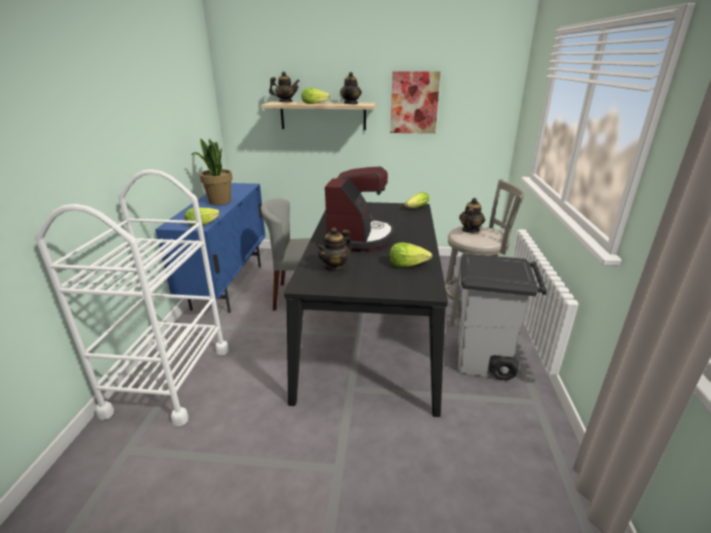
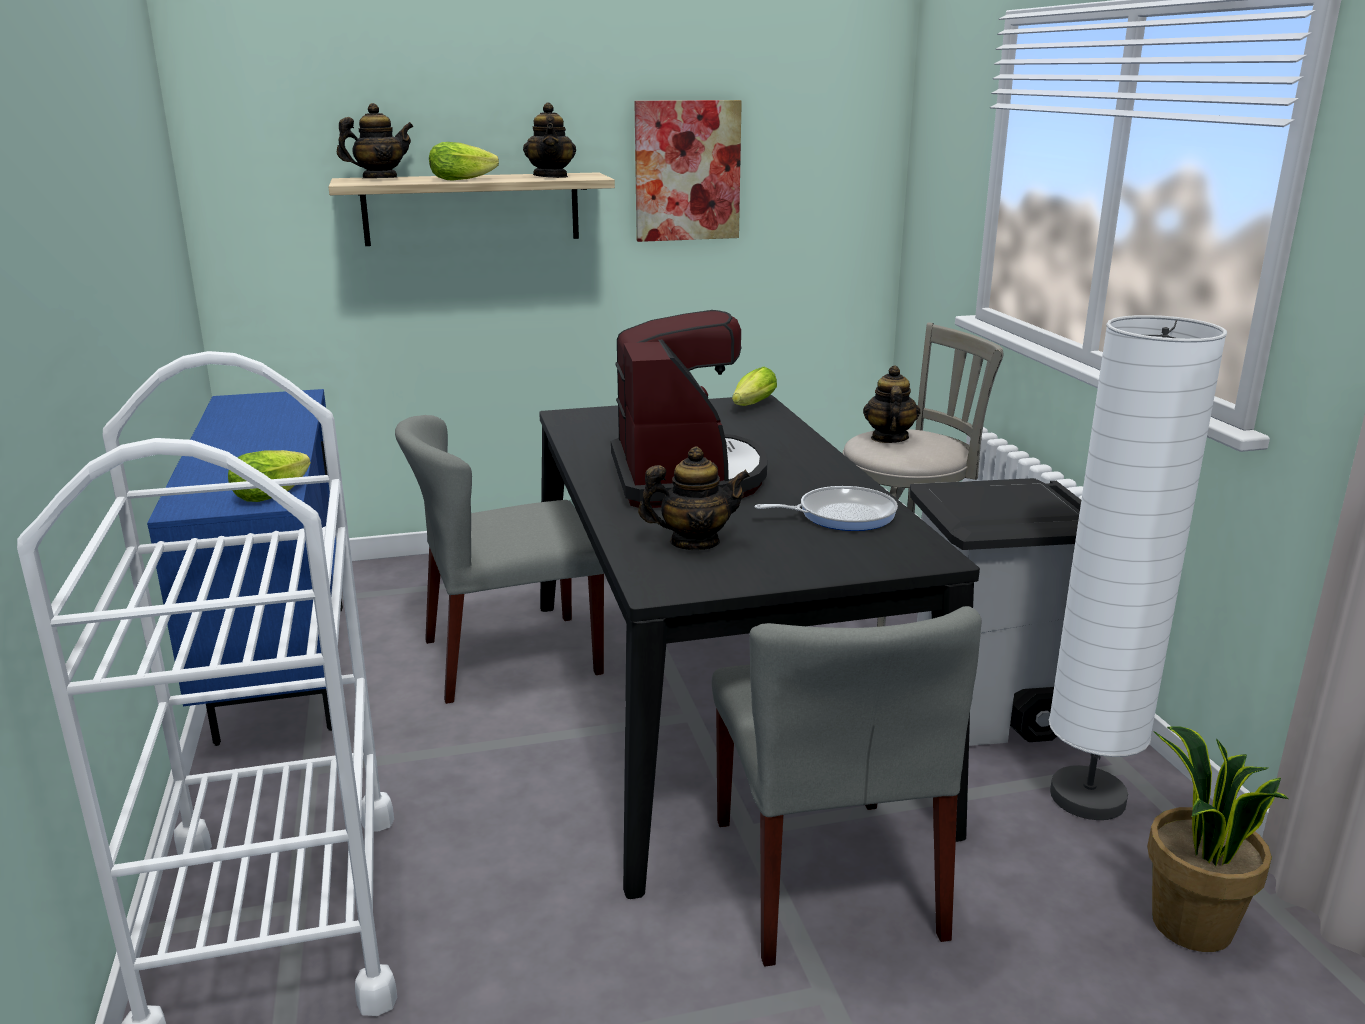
camera: 20 degrees left, 5 degrees down
potted plant [191,138,233,205] -> potted plant moved to [1147,726,1289,952]
teapot [316,227,352,273] -> teapot turned 120 degrees counterclockwise [638,446,750,550]
lettuce [390,242,432,267] -> frying pan [755,486,898,531]
none -> grey chair [712,606,981,967]
none -> white floor lamp [1049,315,1227,820]

